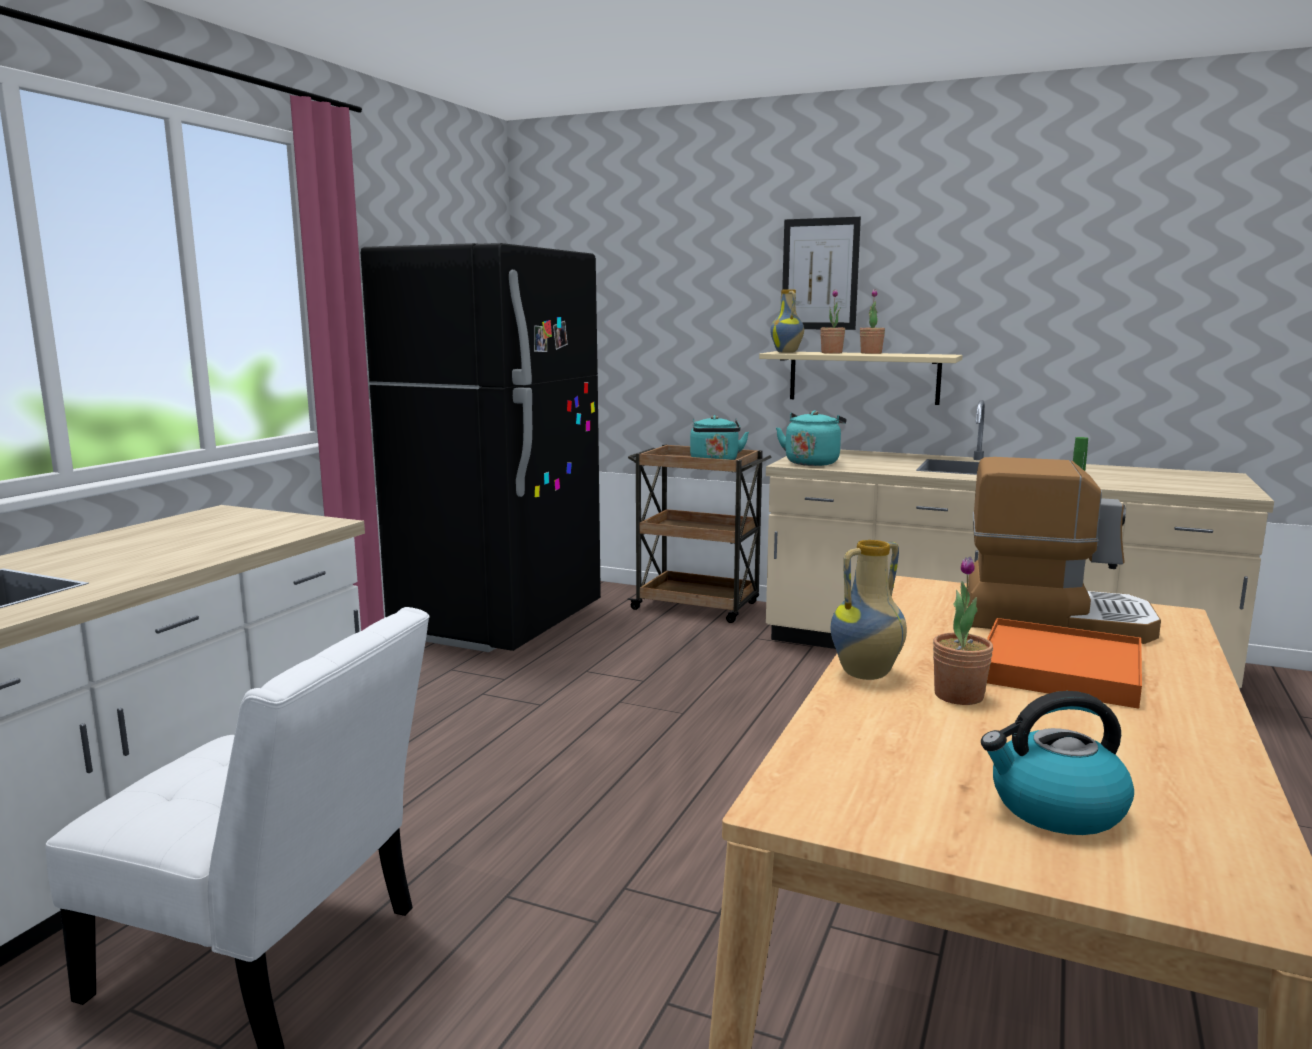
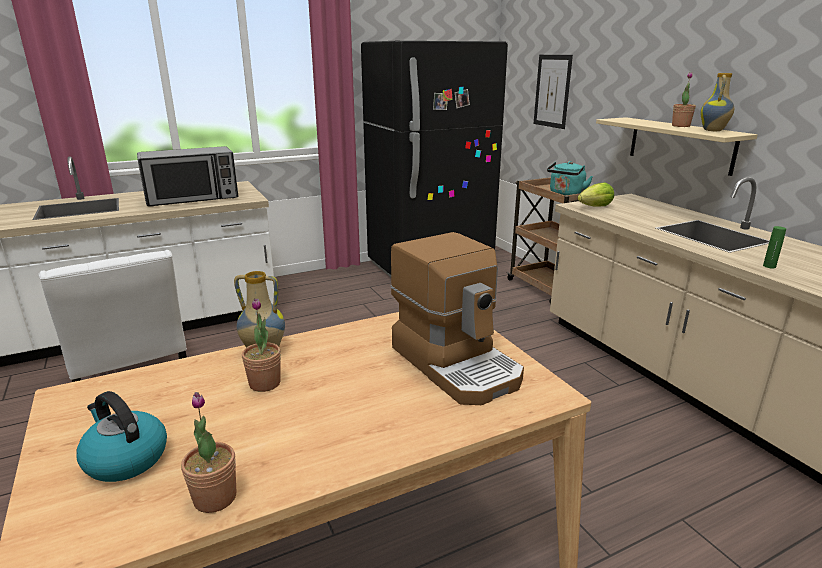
camera: 40 degrees right, 10 degrees up
vase [770,289,804,353] -> vase moved to [700,73,734,131]
turquoise kettle [776,411,846,466] -> lettuce [578,182,614,207]
picture [782,217,861,330] -> picture moved to [534,55,573,129]
potted plant [820,289,845,354] -> potted plant moved to [181,392,236,513]
orange tray [987,618,1142,709] -> none
none -> microwave [137,146,238,207]

